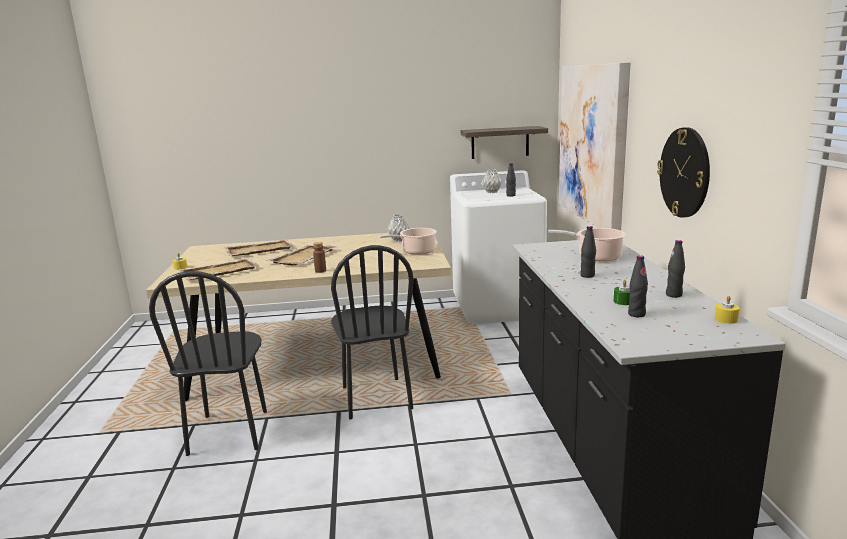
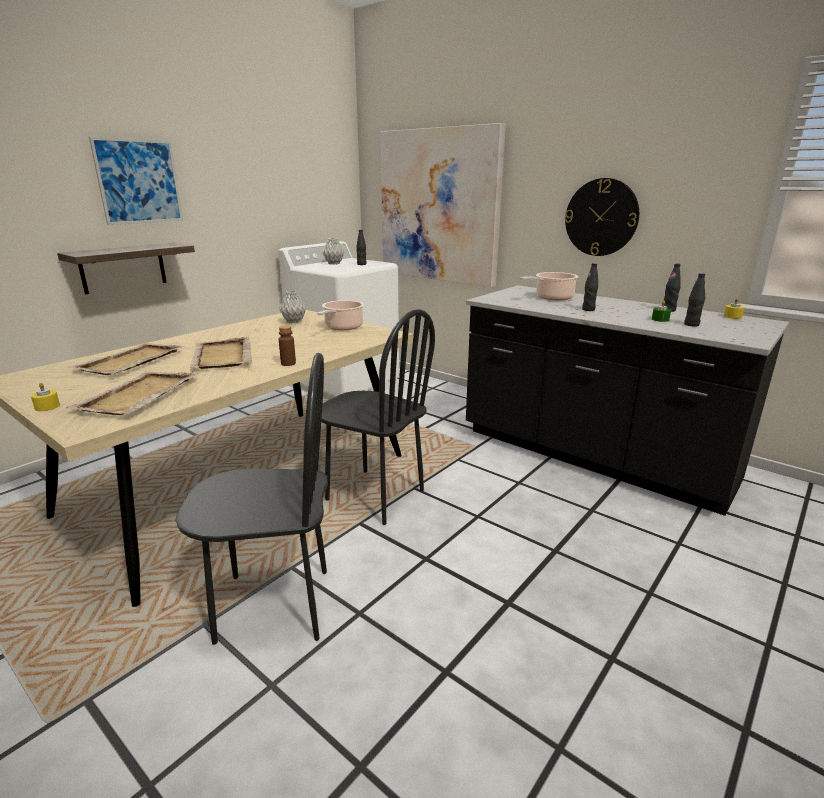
camera: 45 degrees left, 5 degrees up
black chair [149,271,267,456] -> black chair turned 45 degrees counterclockwise [175,353,328,645]
shelf [461,126,548,159] -> shelf moved to [57,243,195,295]
none -> picture [89,137,183,225]

